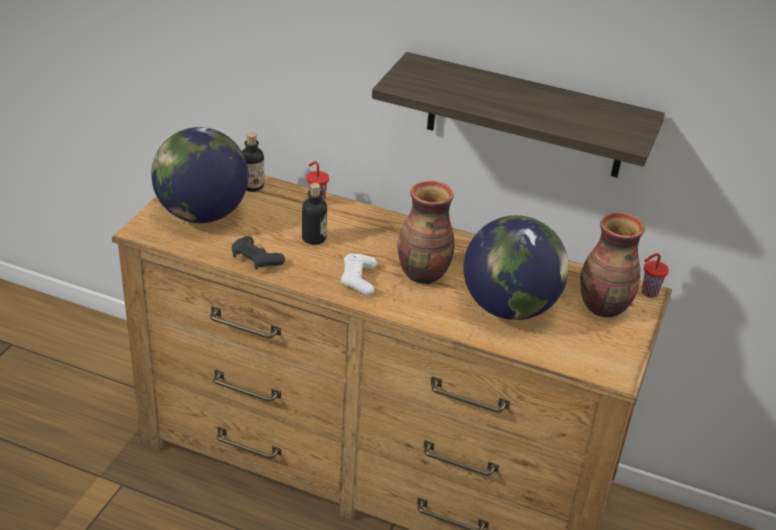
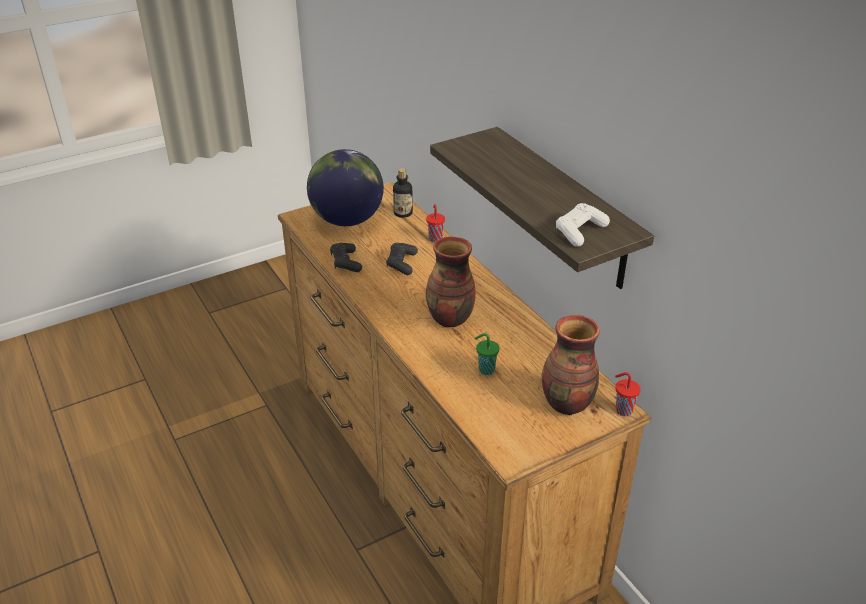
camera: 40 degrees right, 0 degrees up
bottle [302,183,327,245] -> black game controller [386,243,418,275]
white game controller [341,253,377,296] -> white game controller moved to [556,203,610,247]
globe [463,215,569,320] -> green cup [475,333,500,375]

